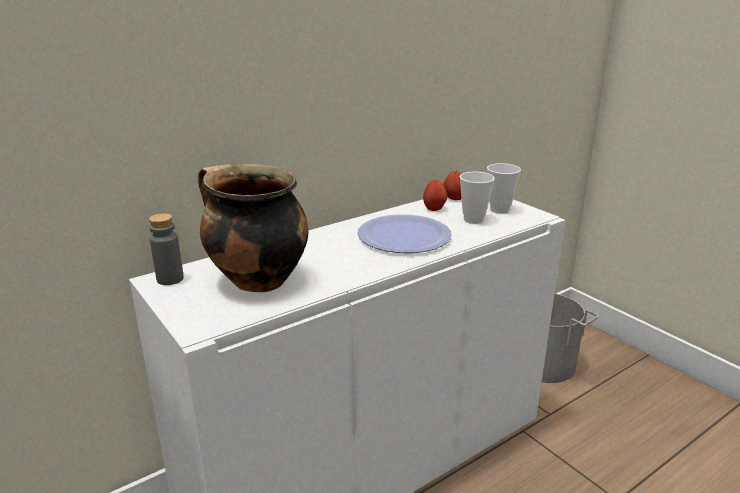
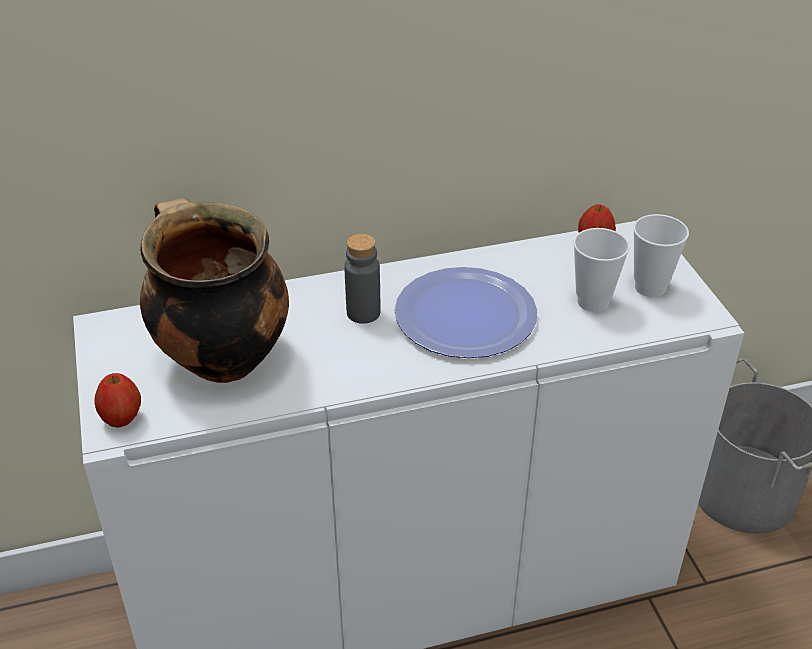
camera: 20 degrees right, 15 degrees up
grey bottle [149,213,184,285] -> grey bottle moved to [344,234,381,324]
apple [423,180,447,211] -> apple moved to [94,373,141,428]

